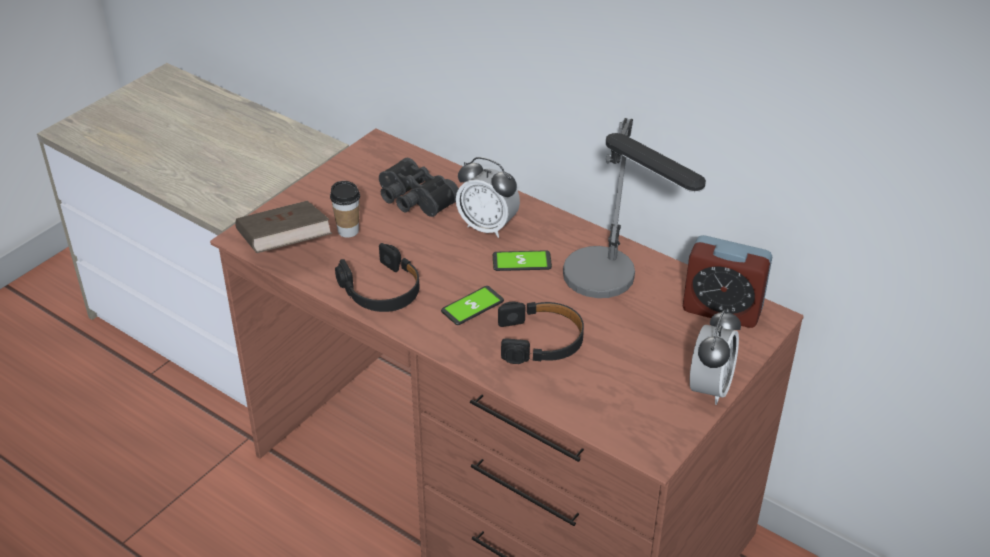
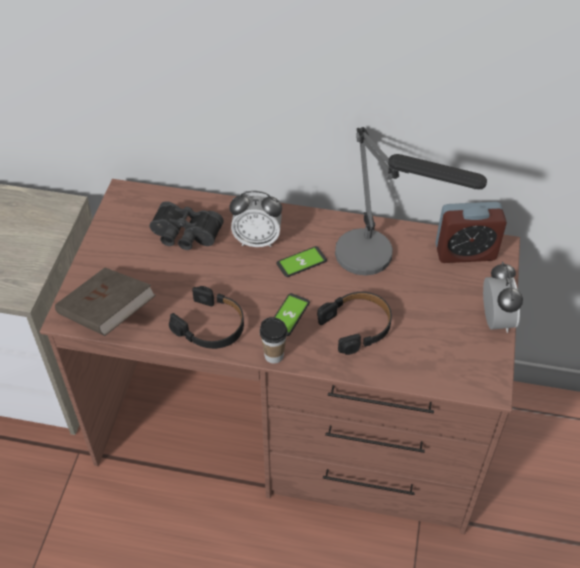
camera: 25 degrees left, 10 degrees up
cup [330,181,360,238] -> cup moved to [260,317,288,363]

